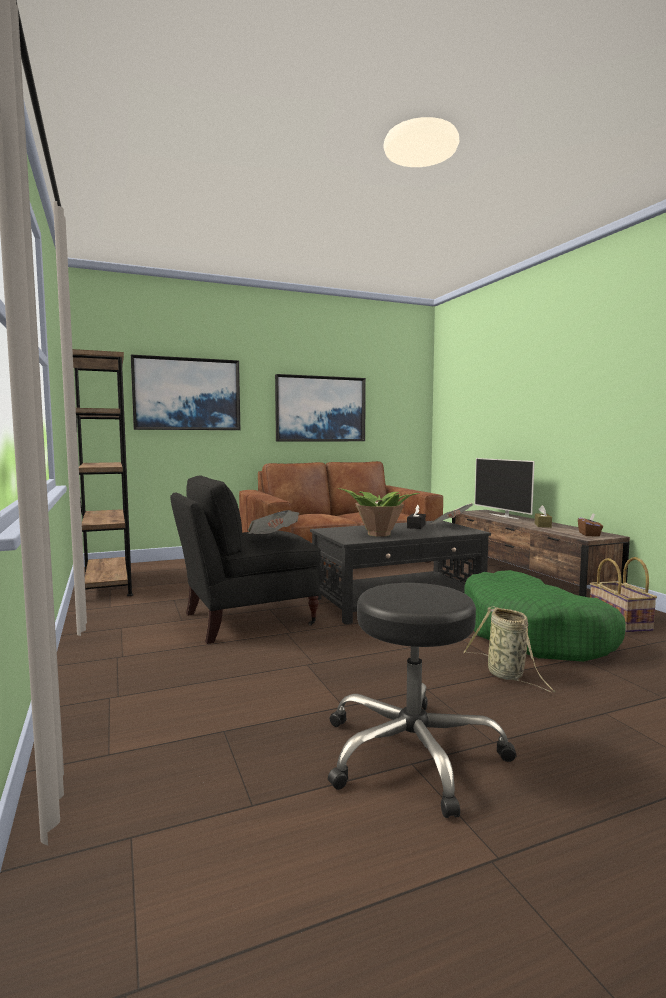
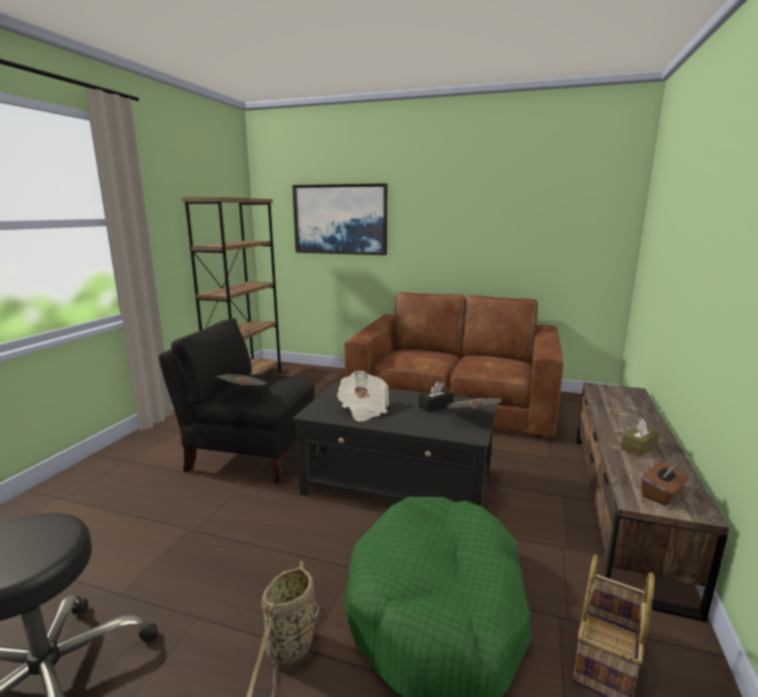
camera: 40 degrees right, 10 degrees up
picture [275,374,366,442] -> none
potted plant [338,488,419,537] -> newspaper [337,371,389,422]
television [475,458,535,519] -> none

